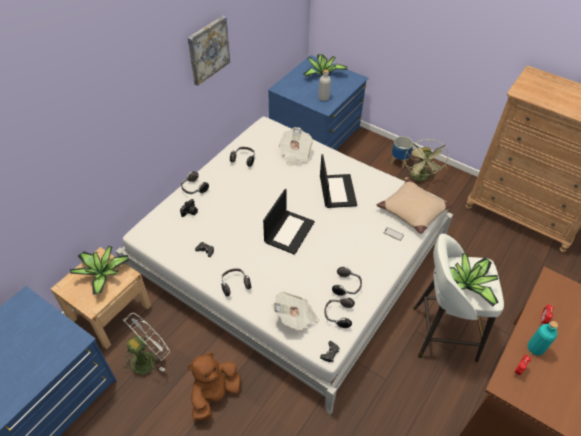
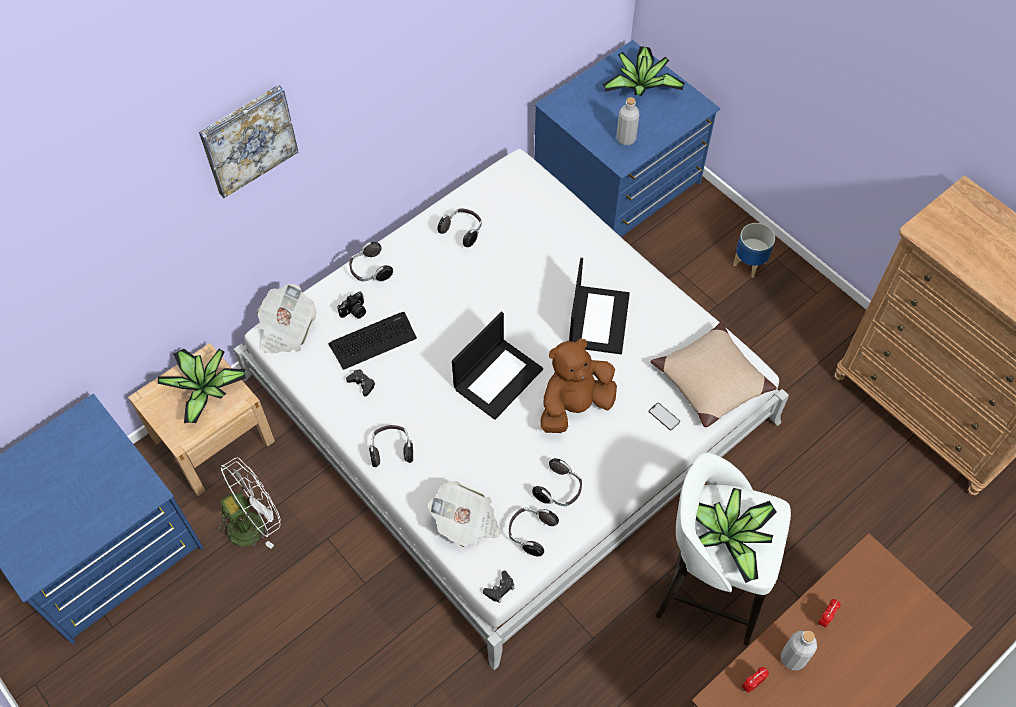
camera: 15 degrees right, 10 degrees up
picture [188,16,230,86] -> picture moved to [199,85,298,198]
brown plush toy [188,352,241,421] -> brown plush toy moved to [540,339,617,433]
newspaper [279,127,313,166] -> newspaper moved to [257,284,316,354]
green fan [404,139,449,181] -> none
turquoise bottle [528,321,558,355] -> grey bottle [781,631,817,670]
none -> keyboard [328,312,417,370]

